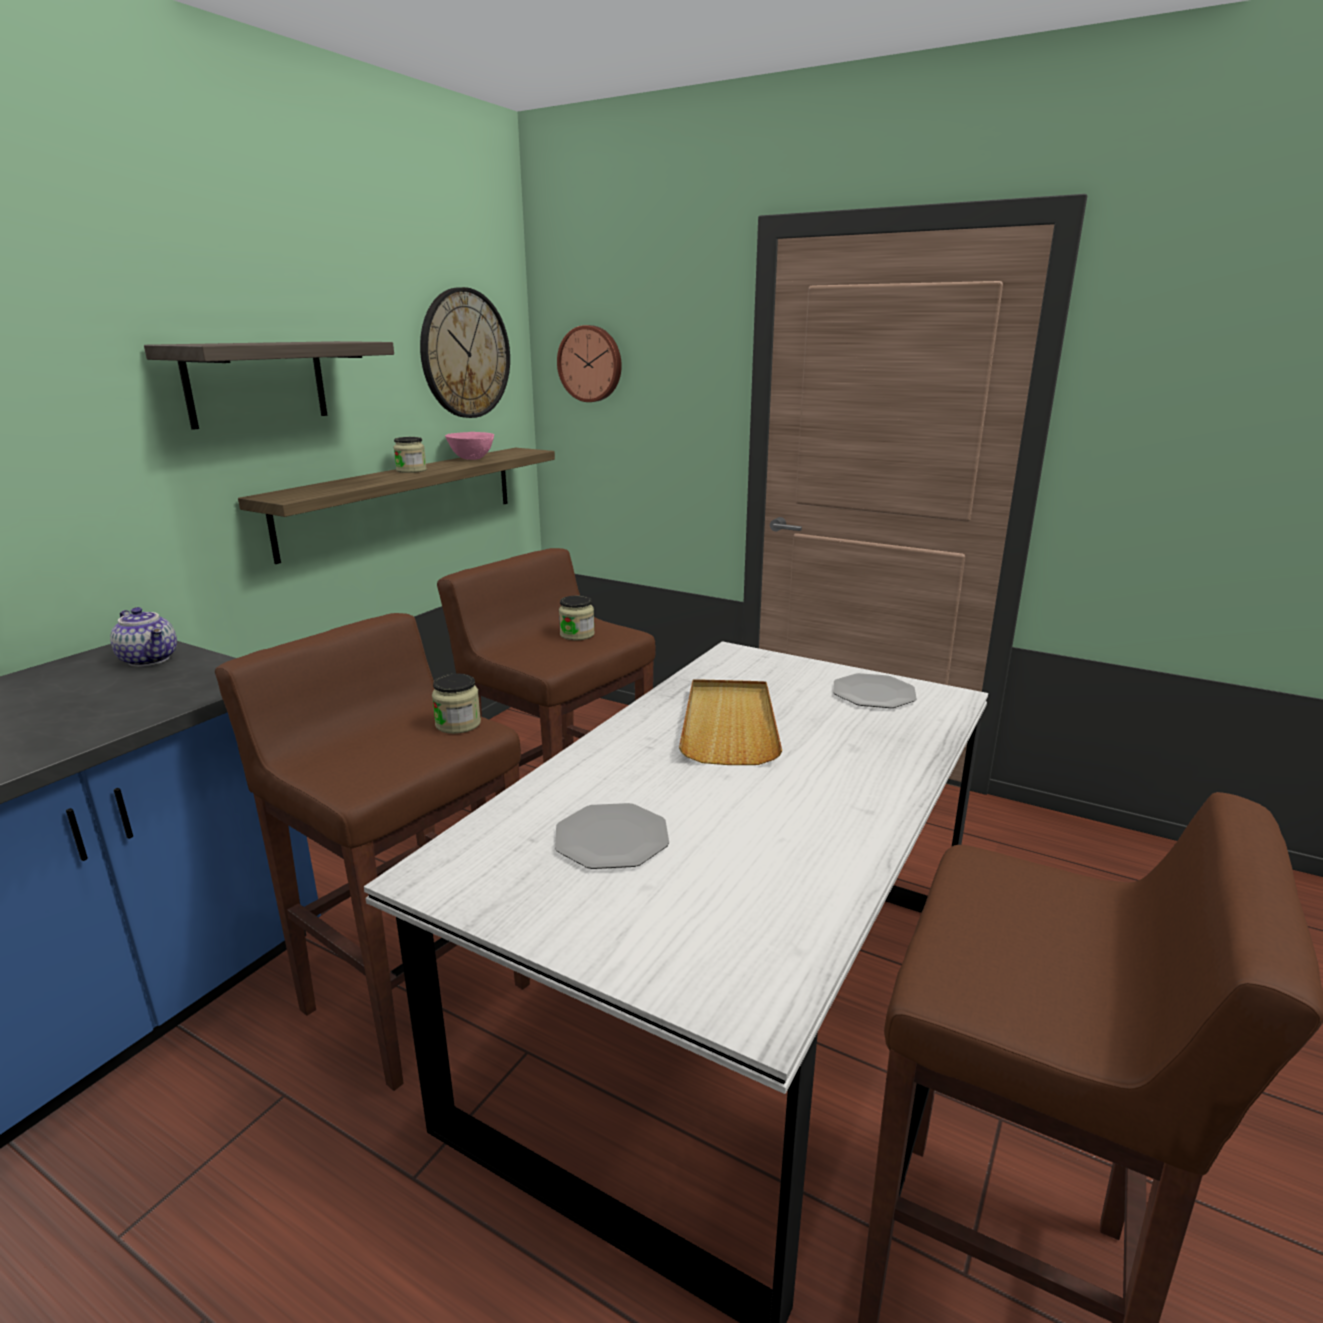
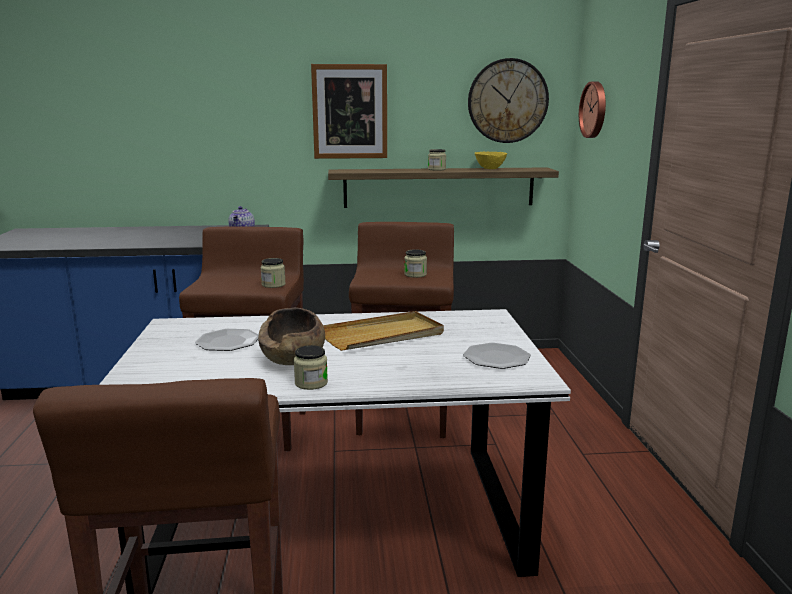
camera: 55 degrees right, 5 degrees down
shelf [144,341,394,430] -> picture [311,64,387,159]
pink bowl [445,432,494,460] -> yellow bowl [475,152,507,169]
none -> brown bowl [258,308,325,365]
none -> jar [294,345,328,390]

